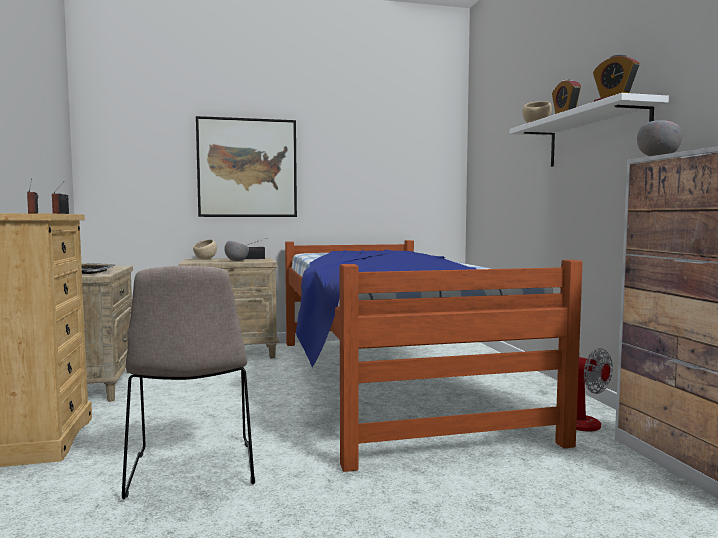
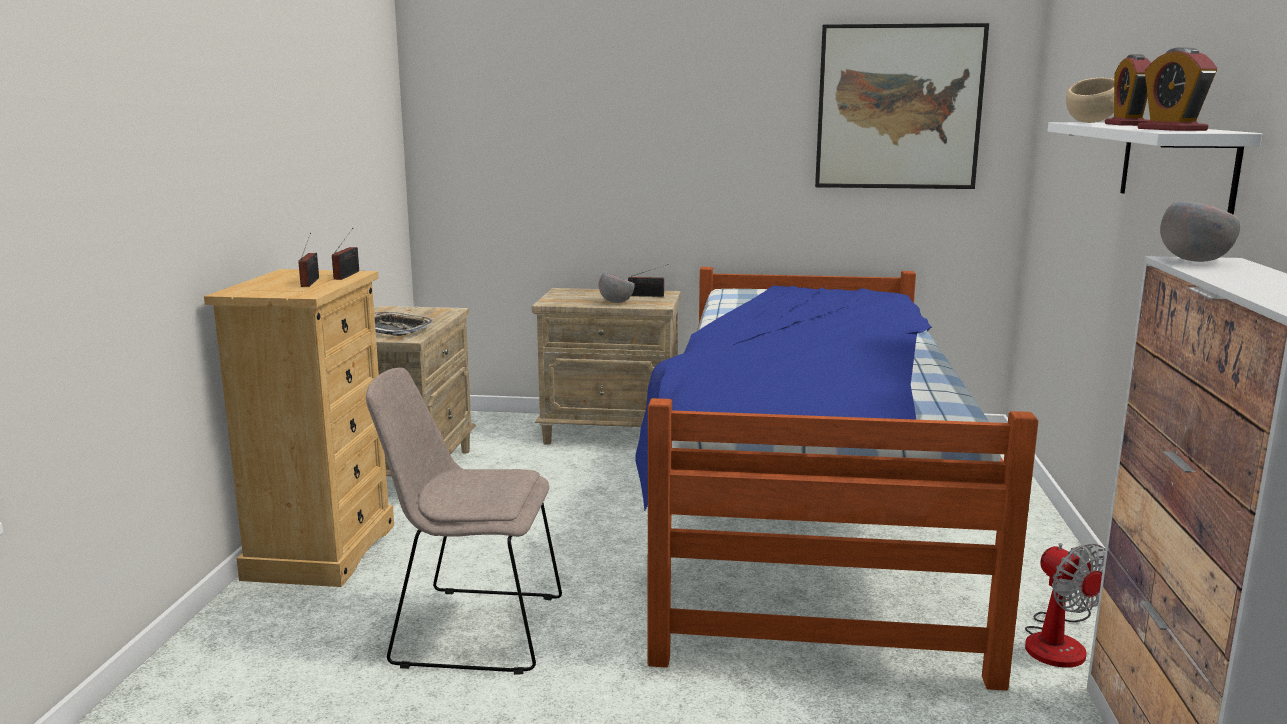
camera: 20 degrees right, 10 degrees up
beige chair [122,266,255,499] -> beige chair turned 90 degrees clockwise [366,368,562,675]
beige bowl [193,239,217,260] -> none
picture [196,116,297,217] -> picture moved to [815,23,989,189]

